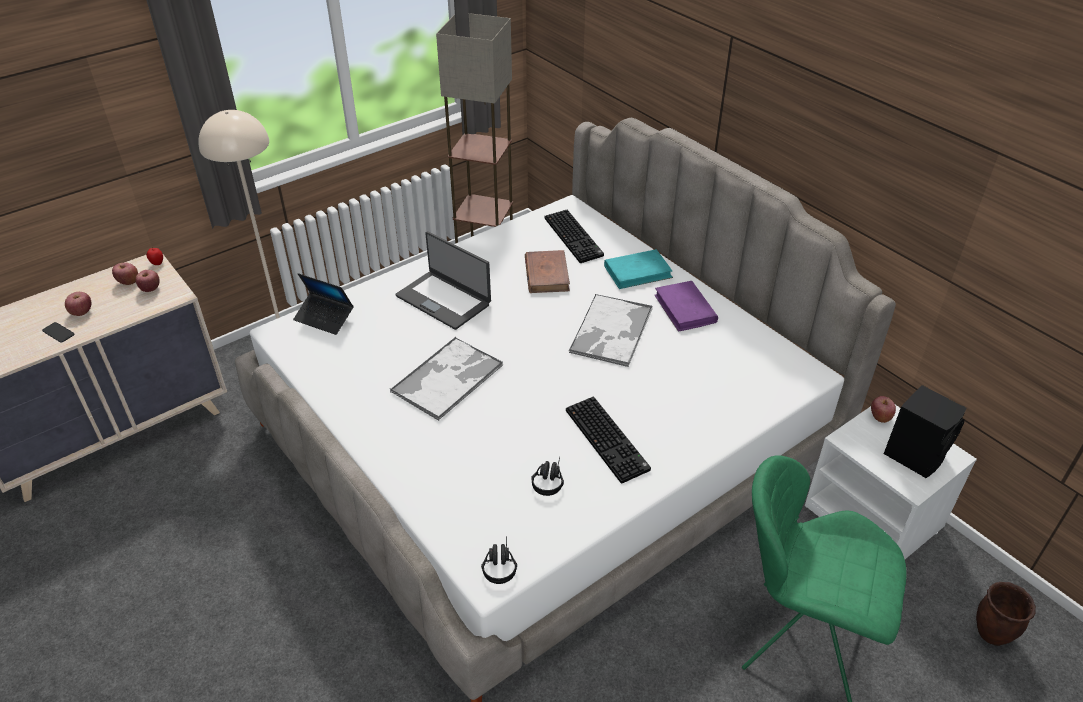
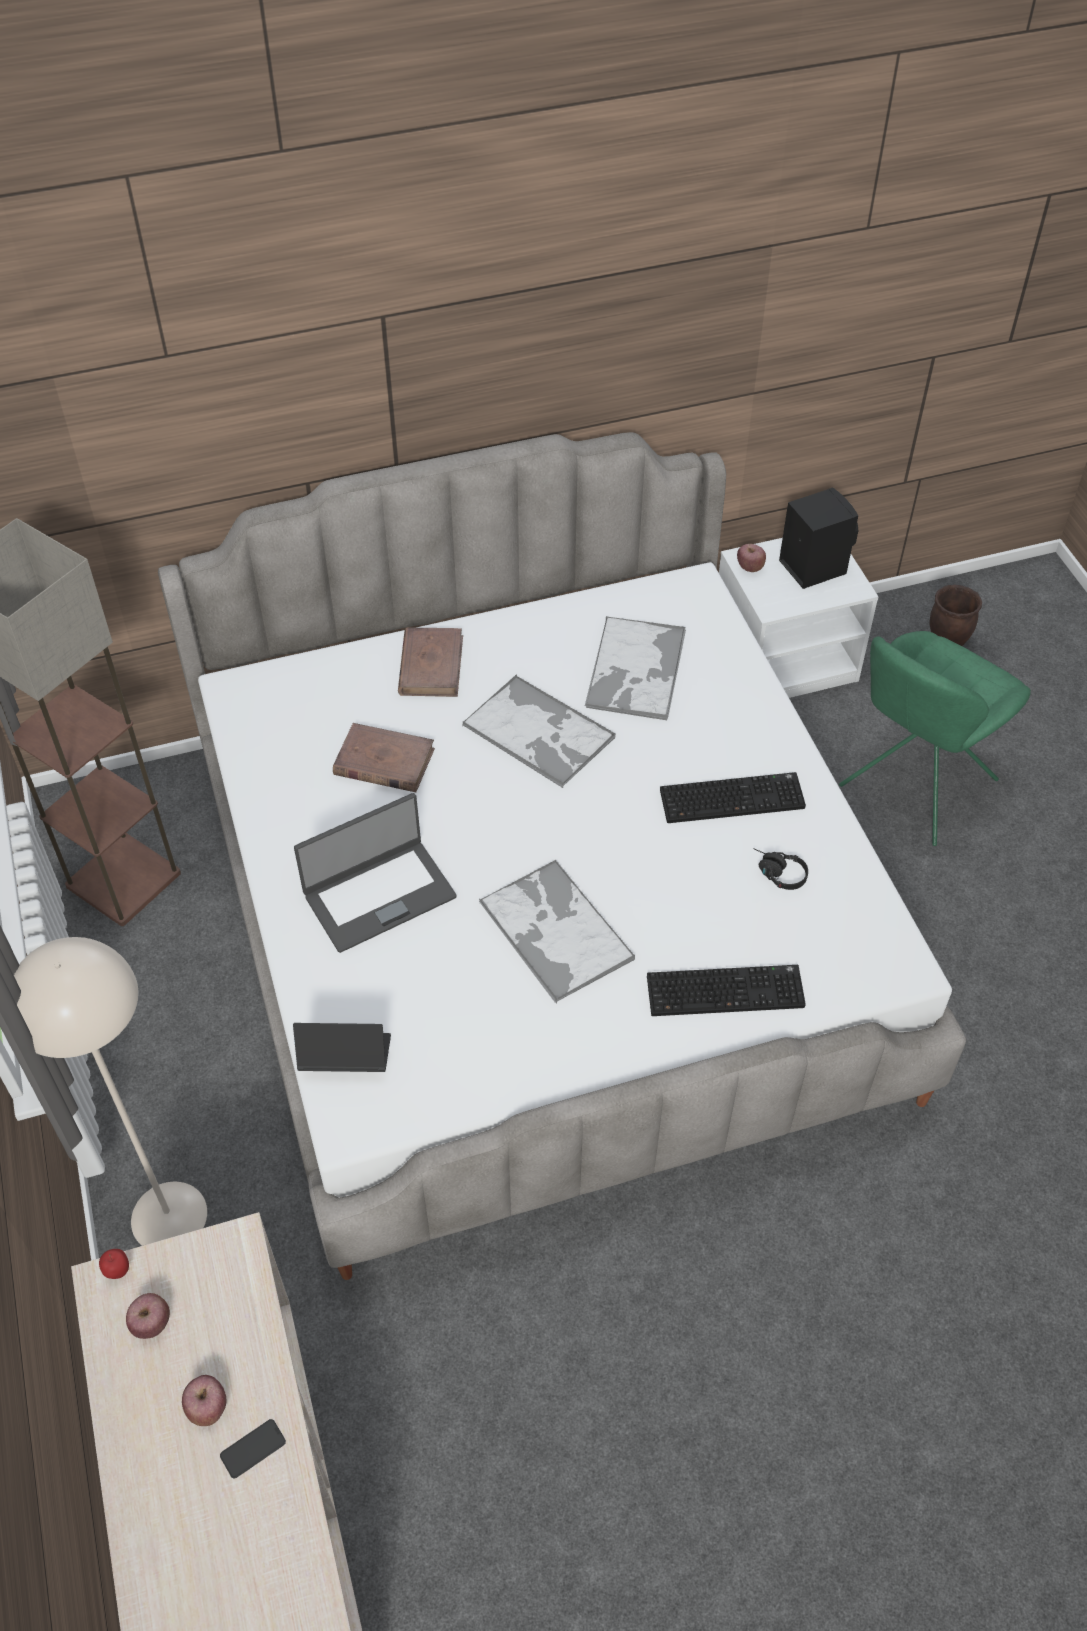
camera: 70 degrees left, 10 degrees up
apple [136,270,160,292] -> none
laptop [293,273,354,335] -> laptop turned 135 degrees counterclockwise [293,1023,391,1072]
black headphones [481,536,517,584] -> none
keyboard [544,210,604,263] -> keyboard moved to [647,965,806,1016]
turquoise book [604,249,673,289] -> brown book [398,628,463,697]
purple book [655,281,718,332] -> none
none -> tray [585,617,686,720]

